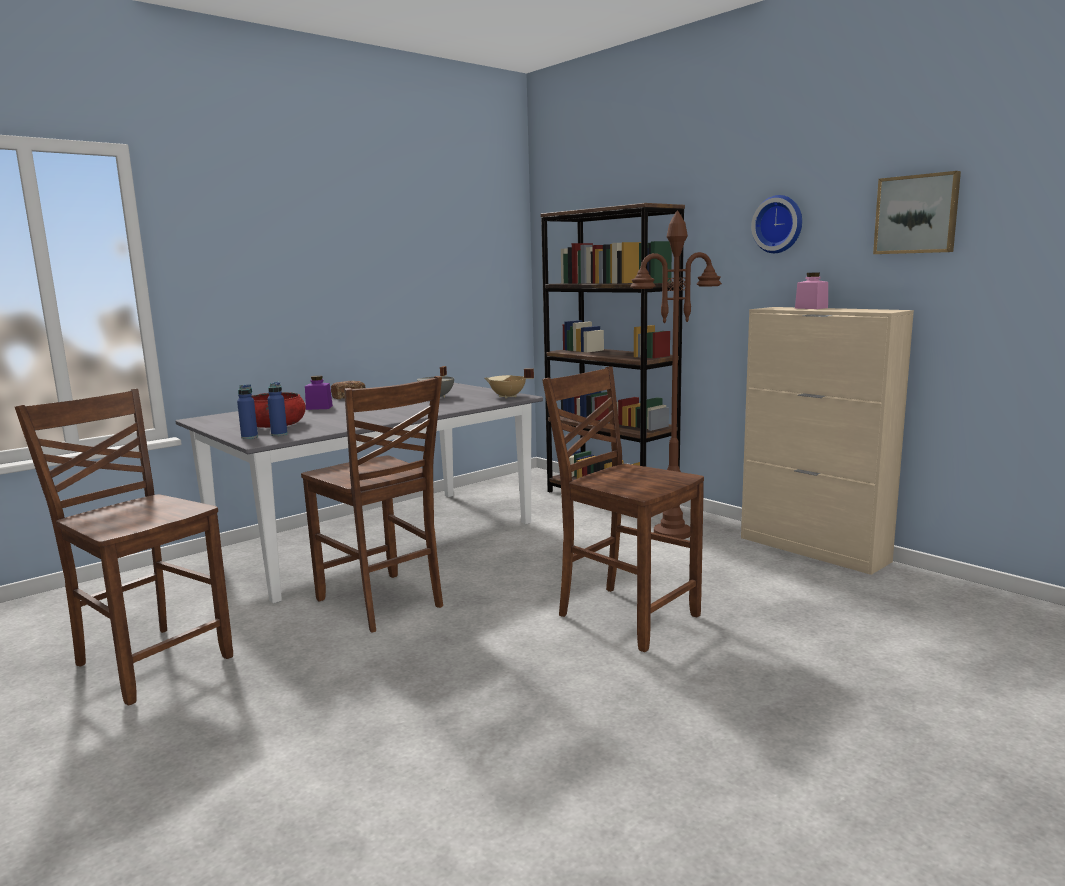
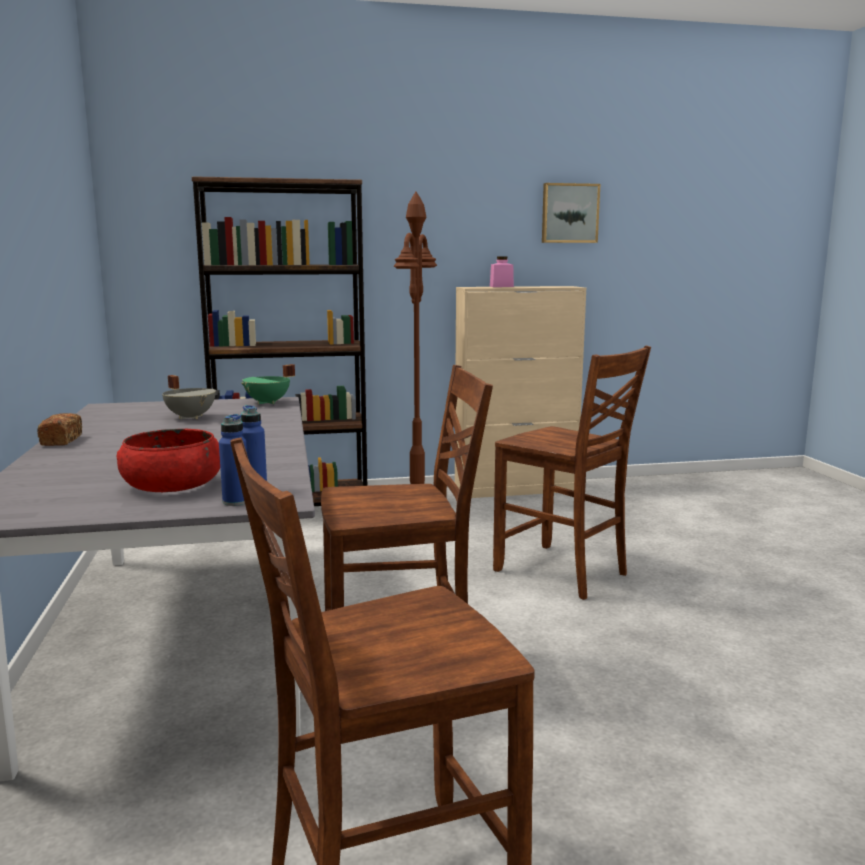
camera: 60 degrees left, 0 degrees up
purple jar [305,375,333,410] -> none
beige cooking pot [485,369,534,398] -> green cooking pot [241,364,295,404]
brown chair [542,366,704,652] -> brown chair turned 120 degrees counterclockwise [493,346,651,600]
wall clock [751,195,802,253] -> none

